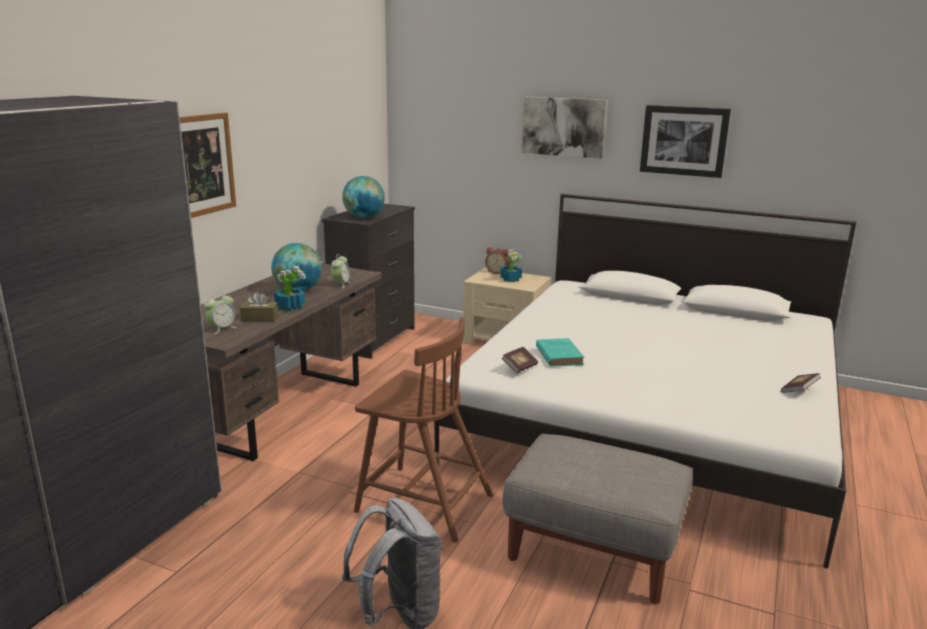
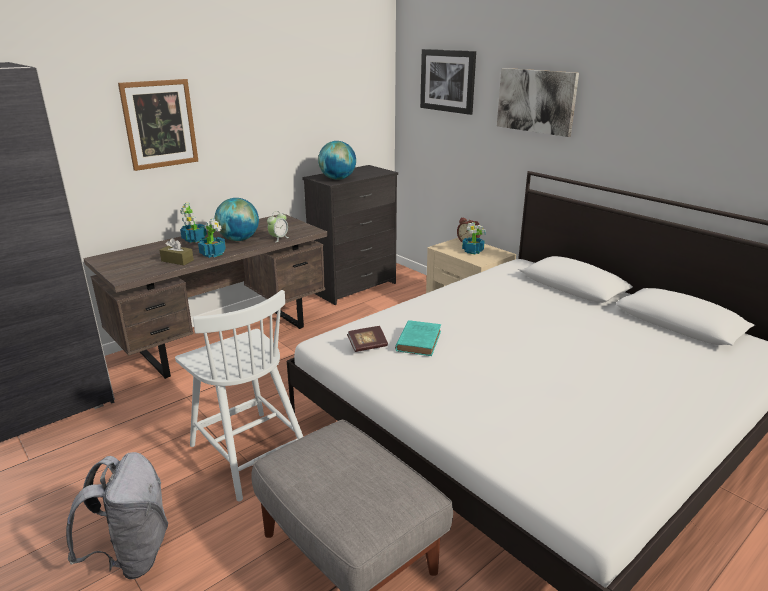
camera: 25 degrees right, 5 degrees up
alarm clock [204,292,237,334] -> none
brown chair [354,317,493,543] -> white chair [175,290,303,501]
picture [640,105,731,178] -> picture moved to [420,49,476,115]
book [781,373,821,393] -> none
none -> potted plant [180,202,207,243]

